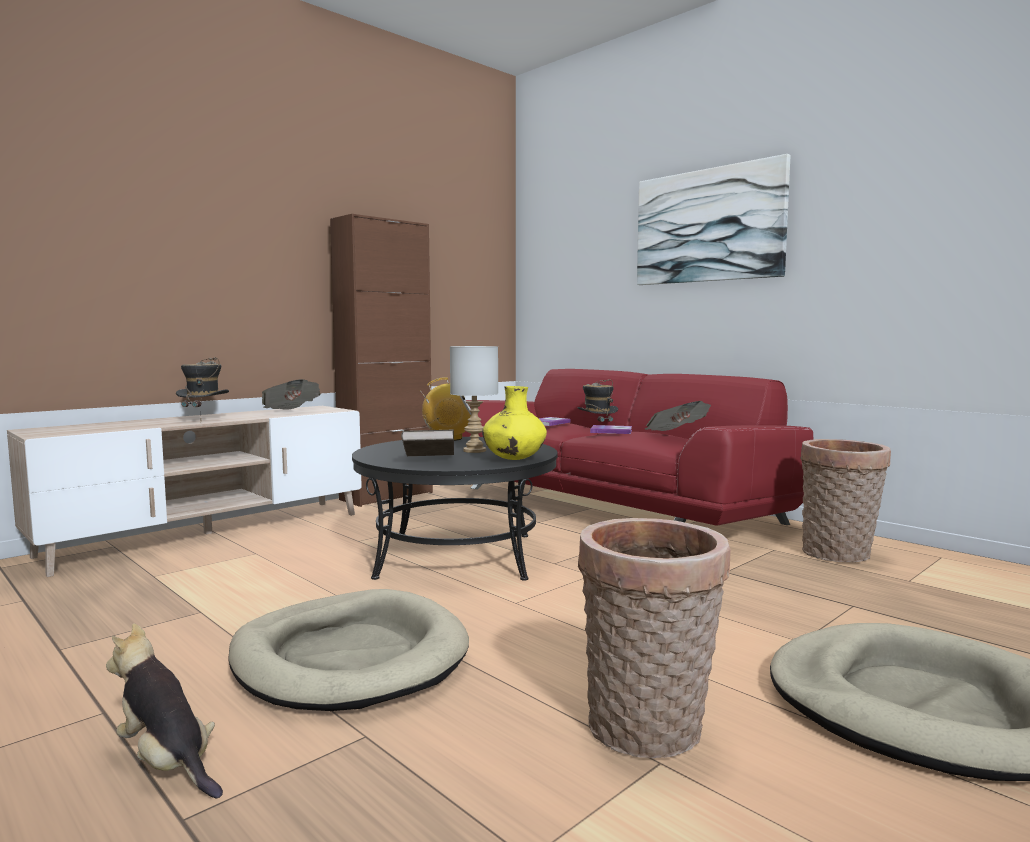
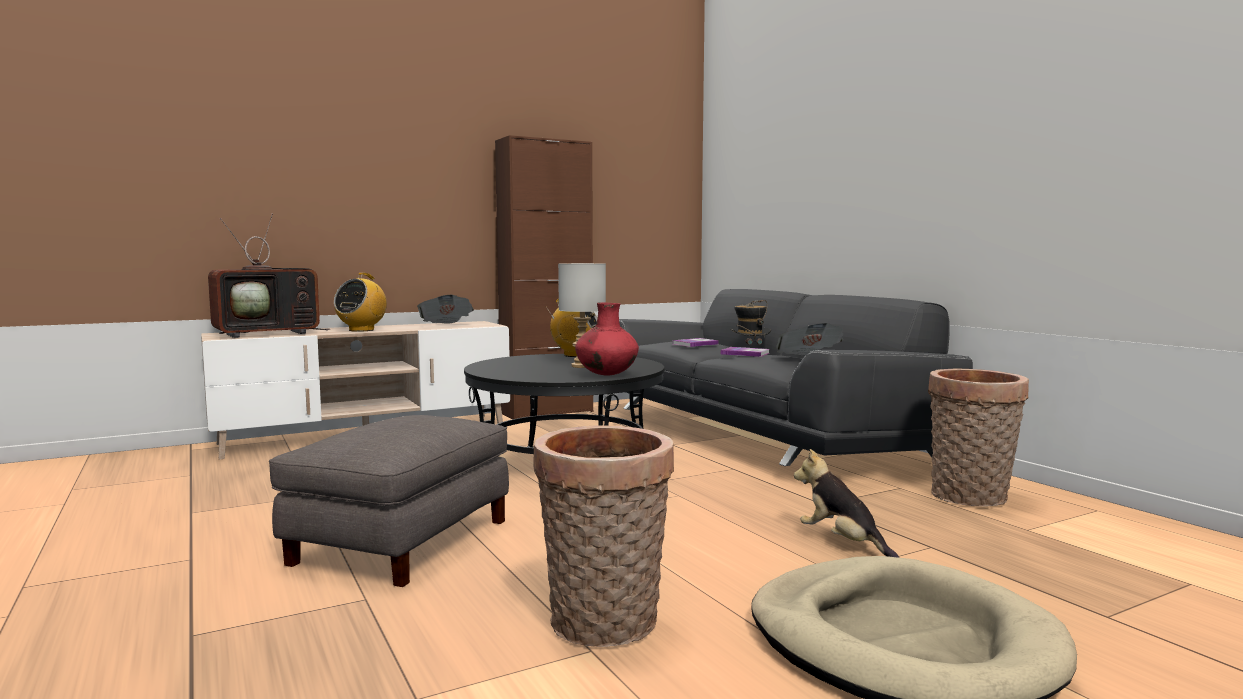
camera: 15 degrees right, 0 degrees up
plush toy [106,624,223,798] -> plush toy moved to [794,449,899,558]
hat [176,357,229,421] -> radio [334,273,387,332]
beige dog bed [228,589,469,711] -> grey ottoman [269,415,509,587]
brown book [401,430,454,456] -> none
red sofa [462,369,813,526] -> grey sofa [619,289,973,466]
yellow vase [482,386,547,460] -> red vase [575,302,639,376]
picture [637,154,790,285] -> none
none -> television [208,213,330,338]

